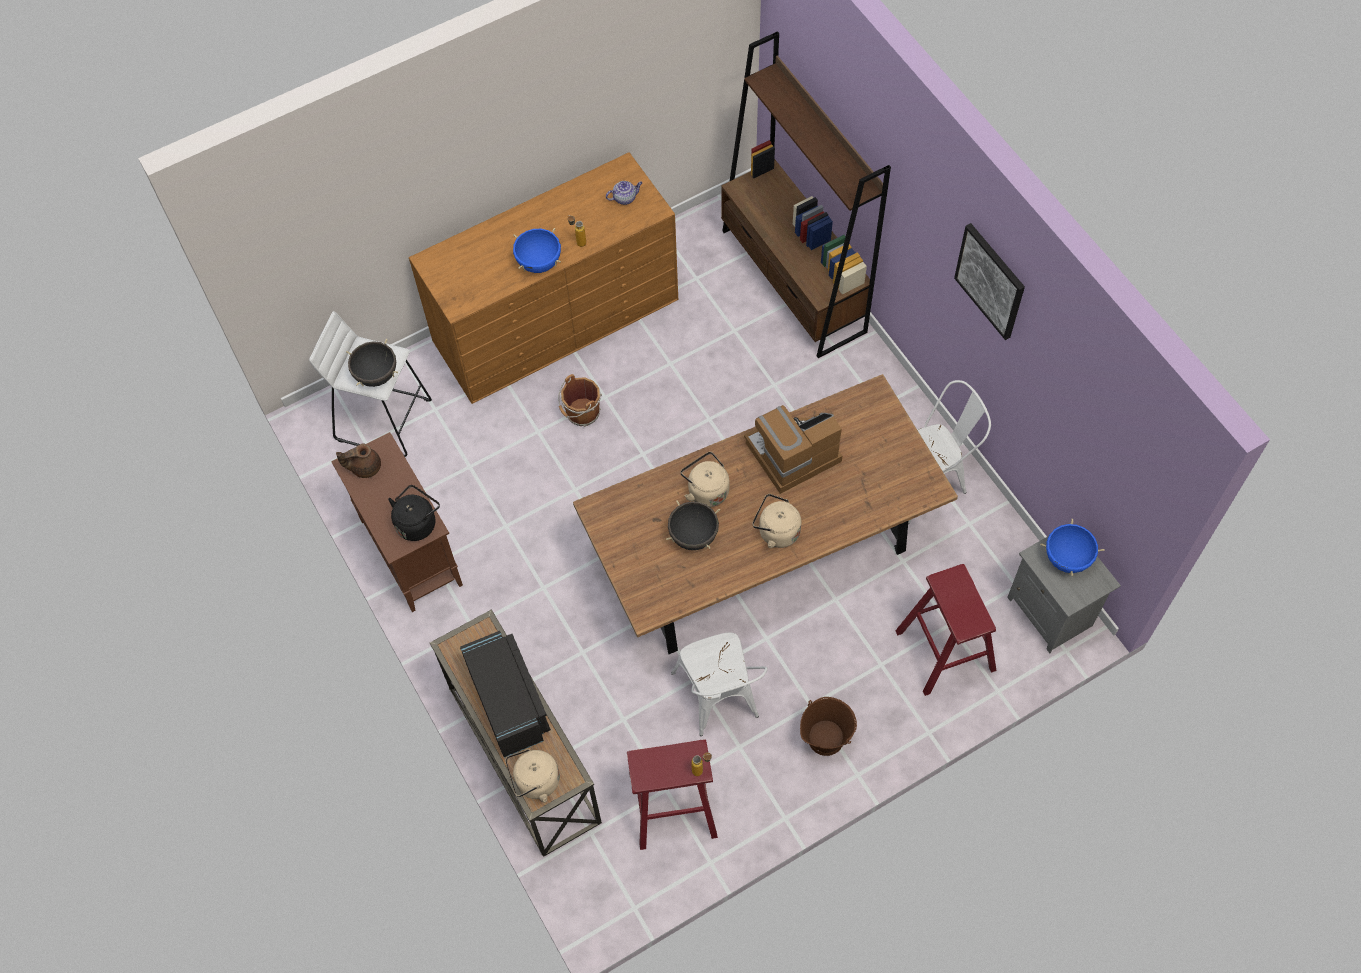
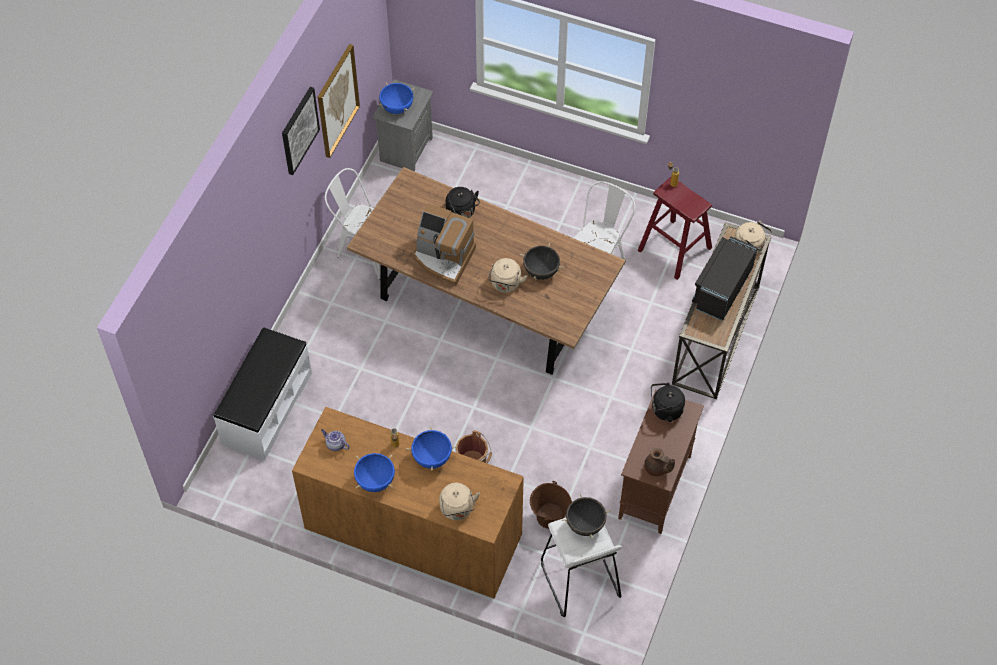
camera: 130 degrees left, 5 degrees down
brown bookcase [721,32,891,358] -> white bench [213,327,312,461]
beige kettle [752,494,801,548] -> beige kettle moved to [439,483,480,520]
brown bucket [800,697,857,756] -> brown bucket moved to [530,481,572,529]
red stool [895,564,996,696] -> none
none -> picture [318,44,360,158]
none -> blue cooking pot [354,453,395,492]
none -> black kettle [446,187,480,218]

